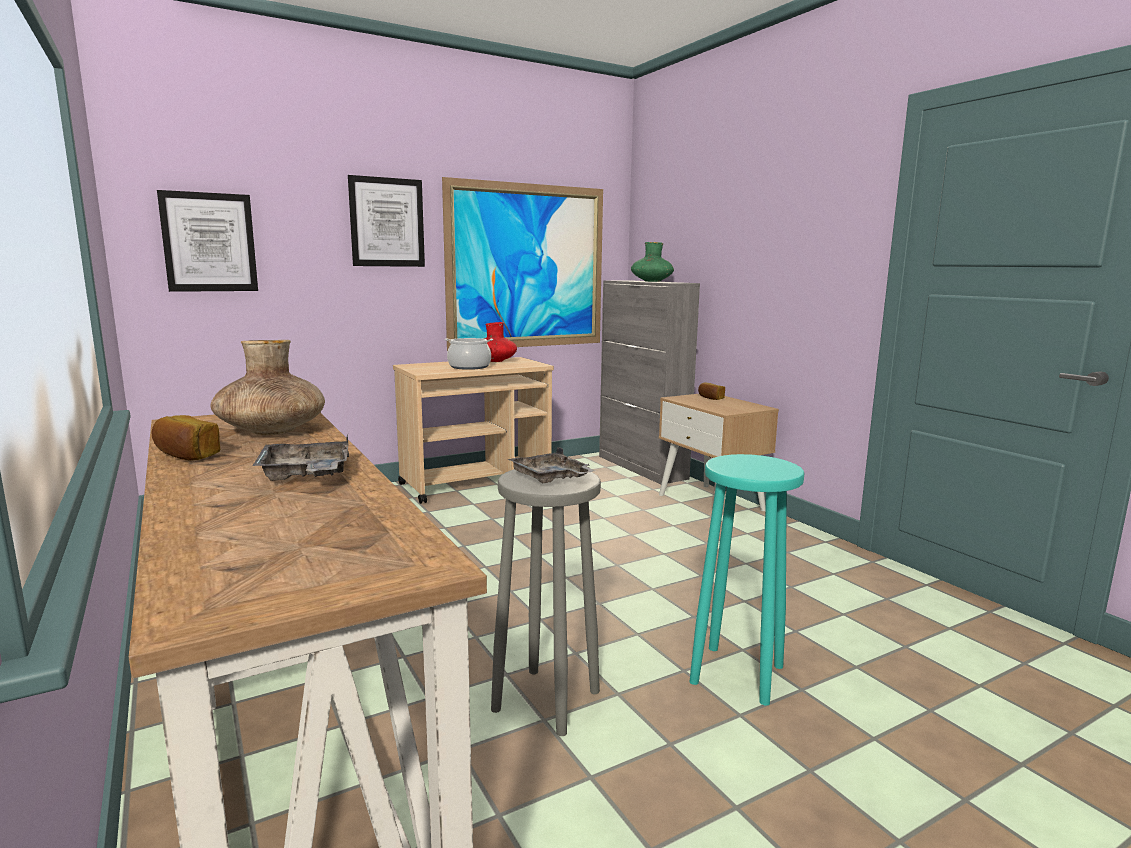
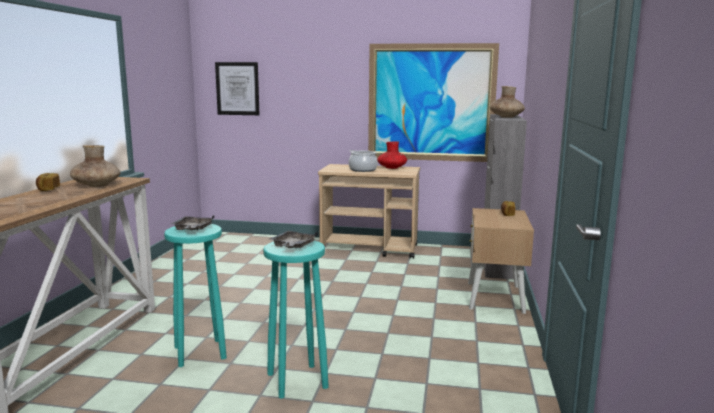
camera: 40 degrees right, 0 degrees up
grey tray [252,434,349,481] -> grey tray moved to [269,231,318,249]
picture [348,175,425,267] -> none
grey stool [491,469,601,736] -> turquoise stool [164,224,227,367]
green vase [631,242,674,282] -> brown vase [490,86,525,118]

